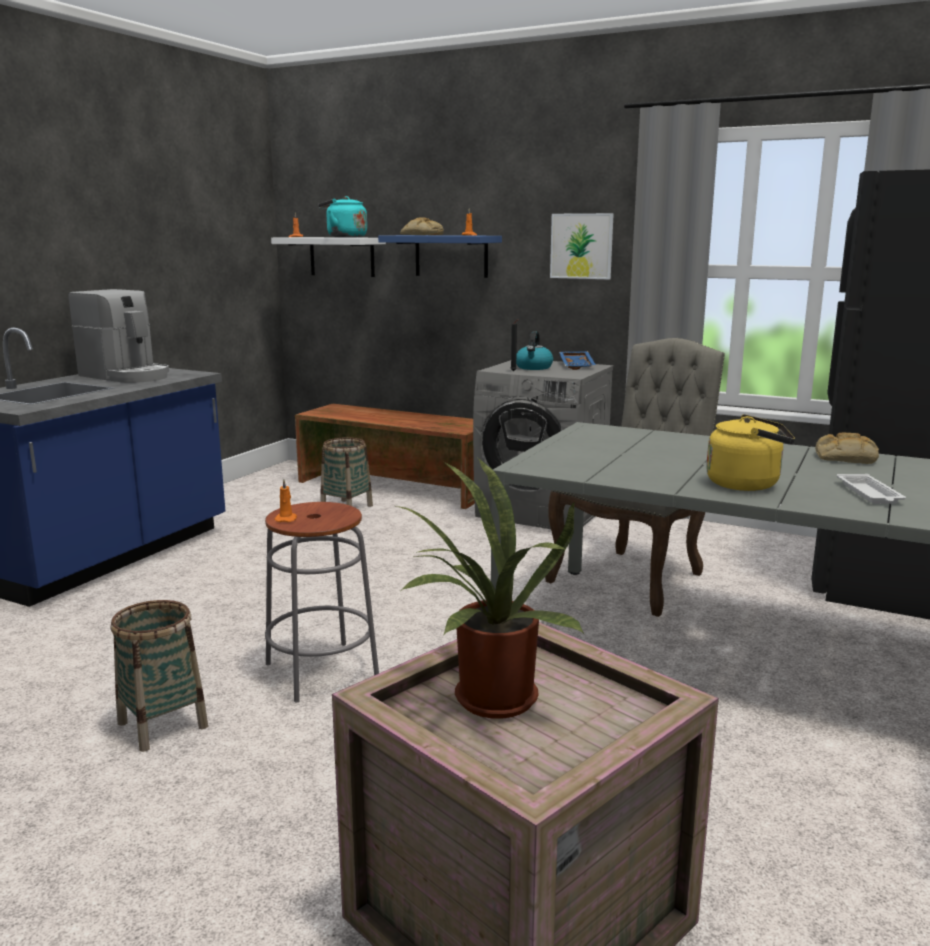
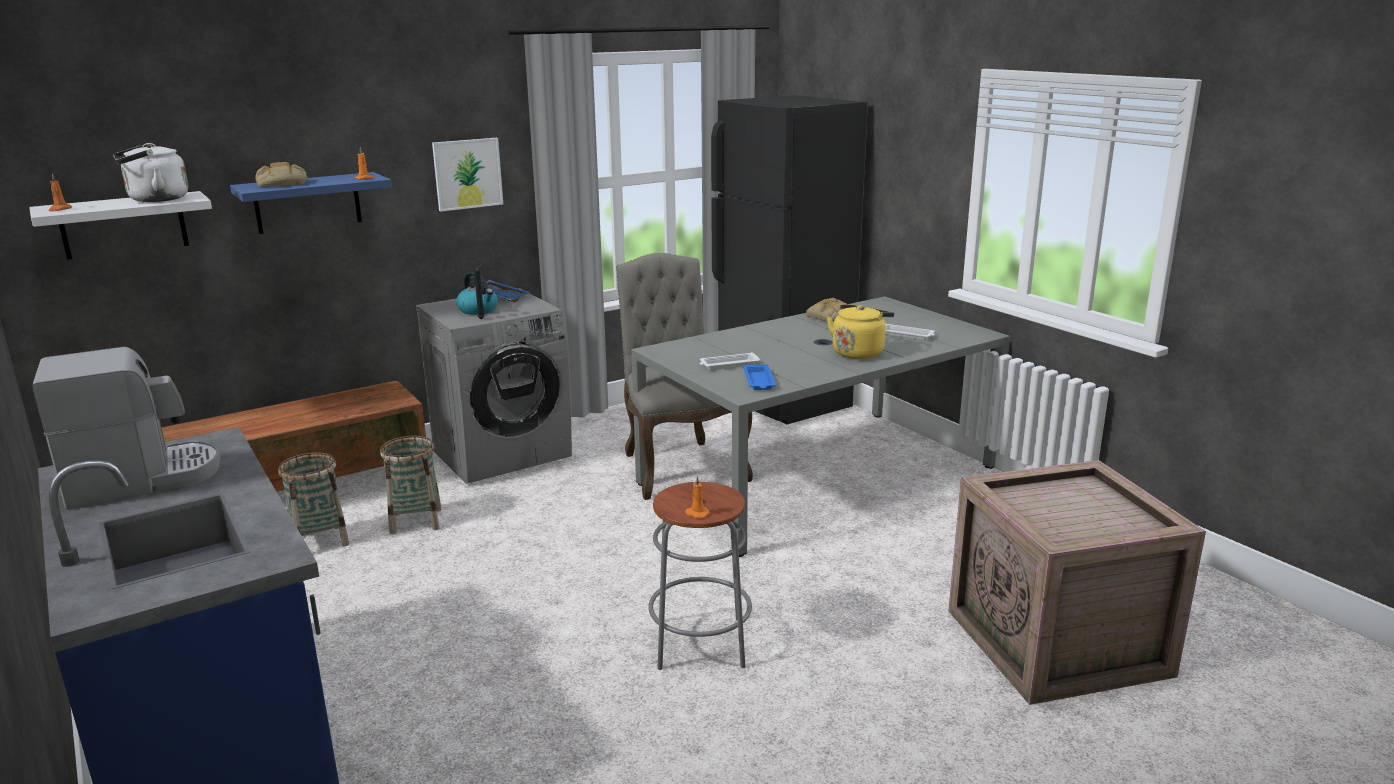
camera: 60 degrees left, 5 degrees up
basket [110,600,208,752] -> basket moved to [380,436,442,534]
turquoise kettle [318,196,367,238] -> white kettle [113,143,188,202]
potted plant [396,458,584,719] -> none
none -> white tray [700,352,761,370]
none -> blue tray [743,364,776,390]

